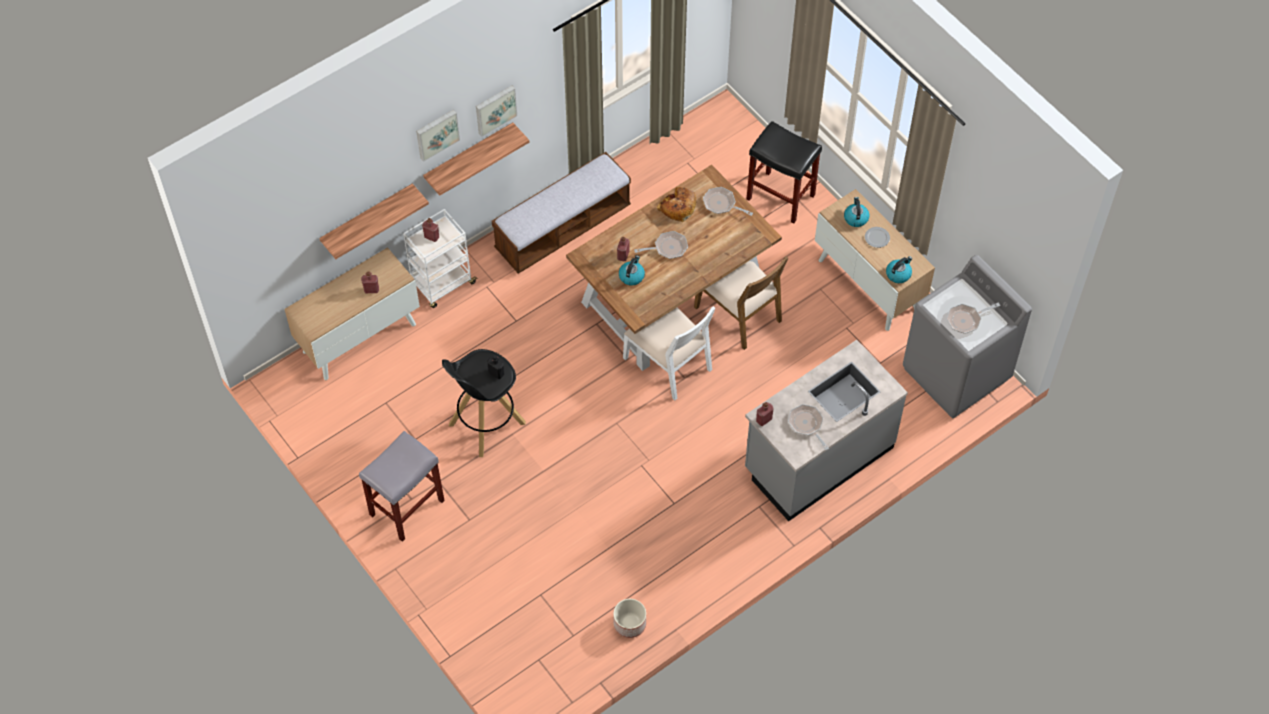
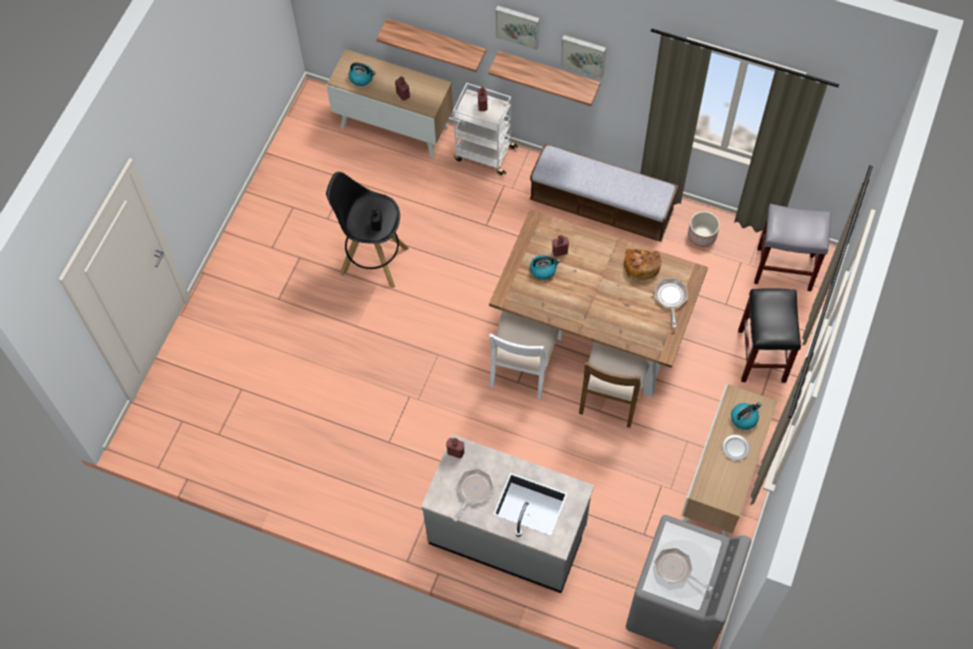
camera: 60 degrees right, 5 degrees up
grey stool [359,431,445,542] -> grey stool moved to [754,204,831,291]
planter [613,599,646,638] -> planter moved to [688,211,720,247]
frying pan [634,231,688,259] -> none
kettle [886,256,912,283] -> kettle moved to [349,63,375,86]

